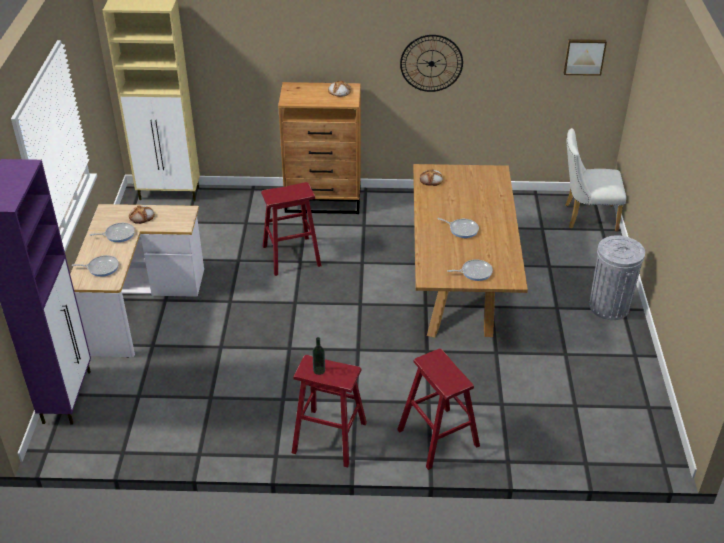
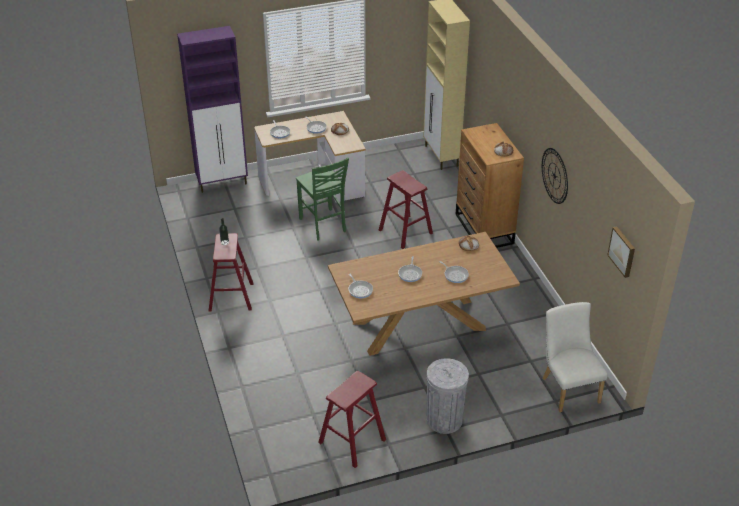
camera: 70 degrees right, 0 degrees up
red stool [397,349,480,470] -> red stool moved to [318,371,386,468]
none -> green chair [296,157,349,241]
none -> frying pan [439,261,469,283]

